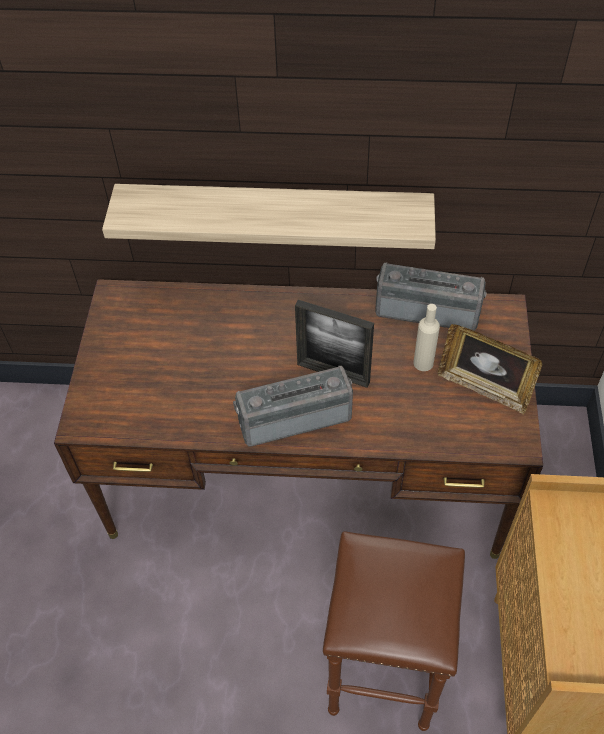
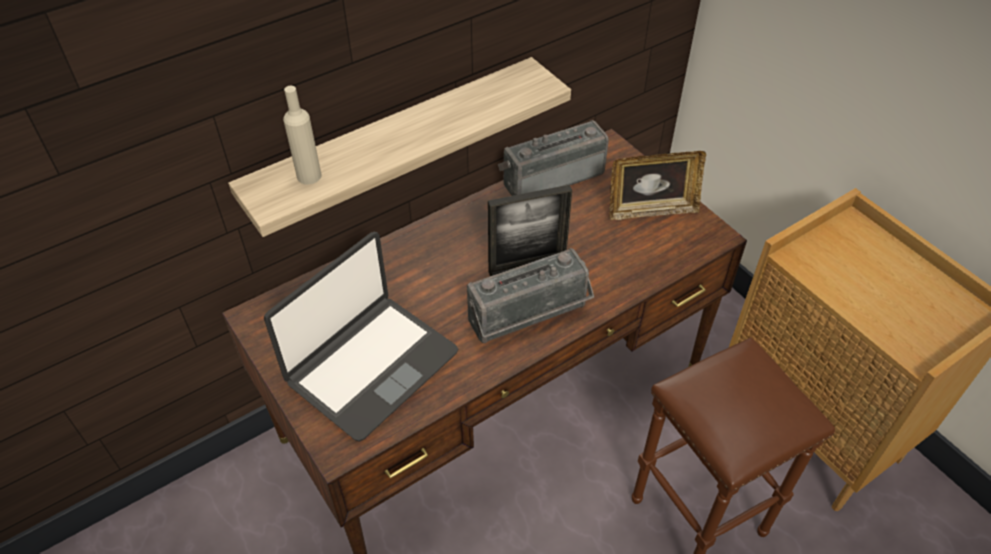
camera: 40 degrees left, 5 degrees down
radio [233,366,353,447] -> radio turned 150 degrees counterclockwise [467,248,594,343]
beige bottle [413,304,440,371] -> beige bottle moved to [283,86,322,185]
none -> laptop [264,232,458,442]

